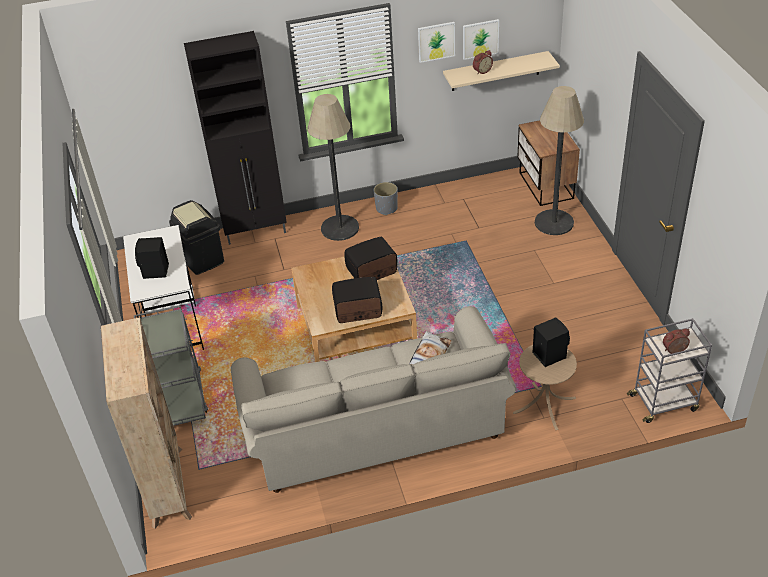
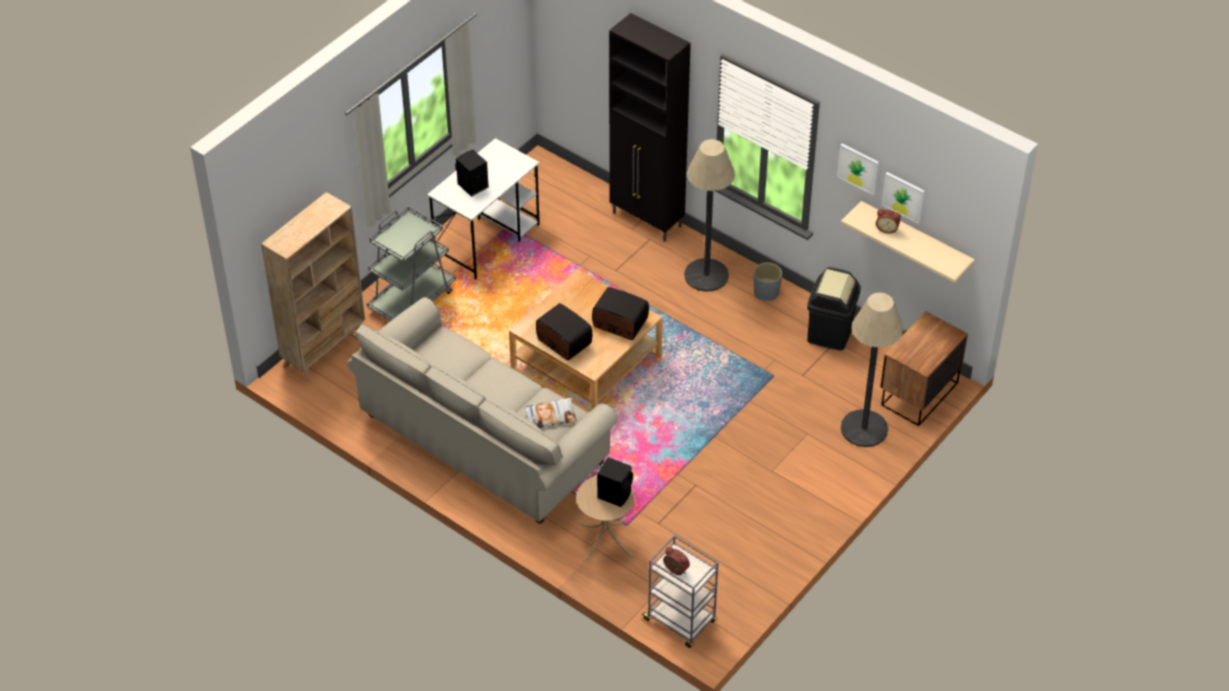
camera: 50 degrees right, 5 degrees up
black trash can [169,200,224,275] -> black trash can moved to [807,267,861,351]

